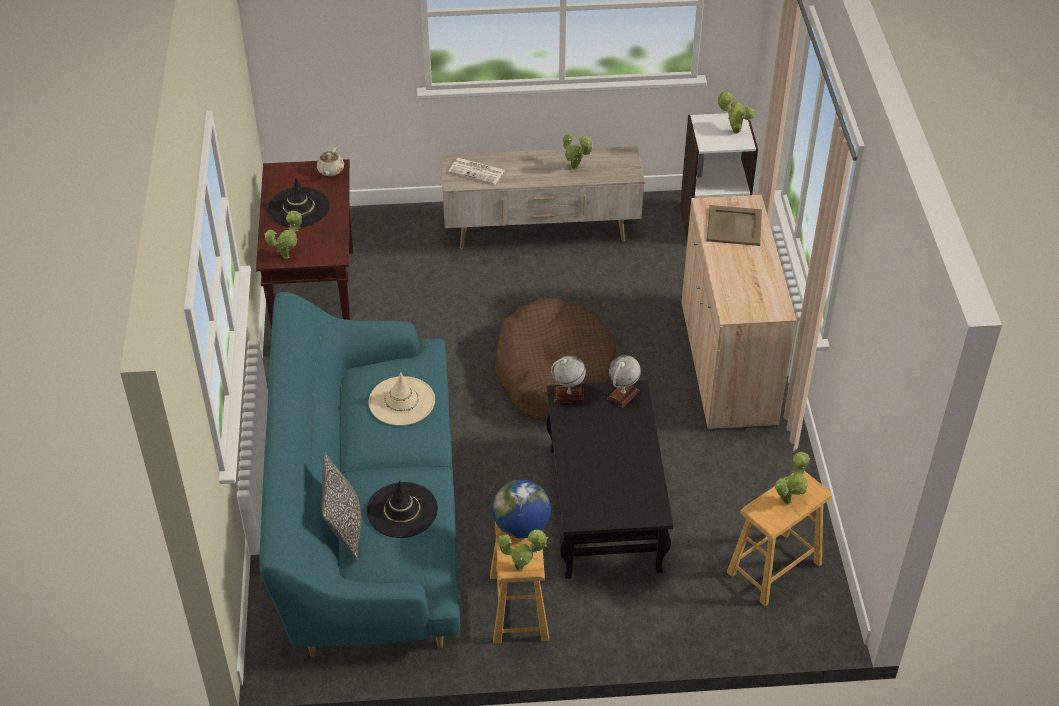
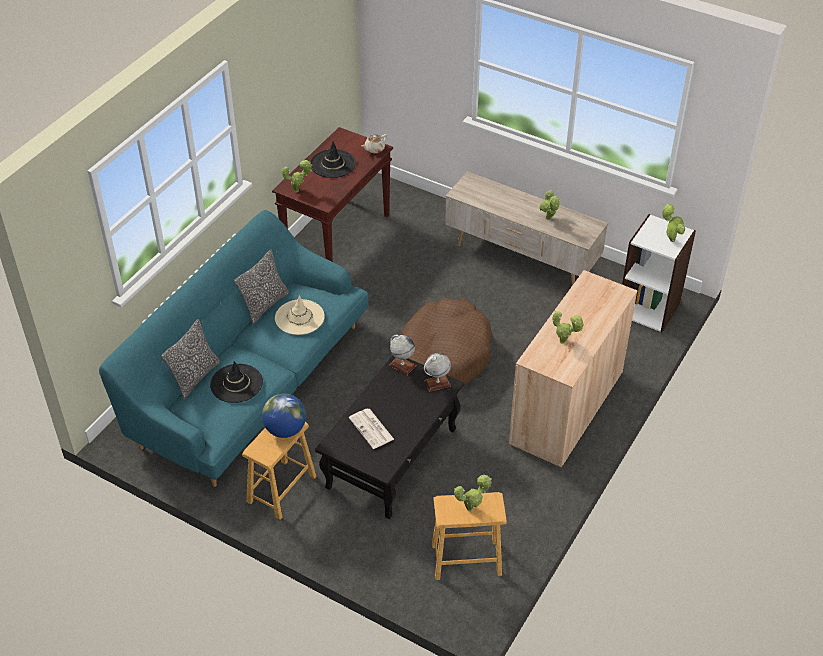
camera: 35 degrees right, 0 degrees up
newspaper [448,158,505,185] -> newspaper moved to [349,408,394,449]
potted plant [499,529,548,572] -> potted plant moved to [553,311,584,344]
beige tray [707,205,762,246] -> none
none -> pillow [234,250,289,325]

